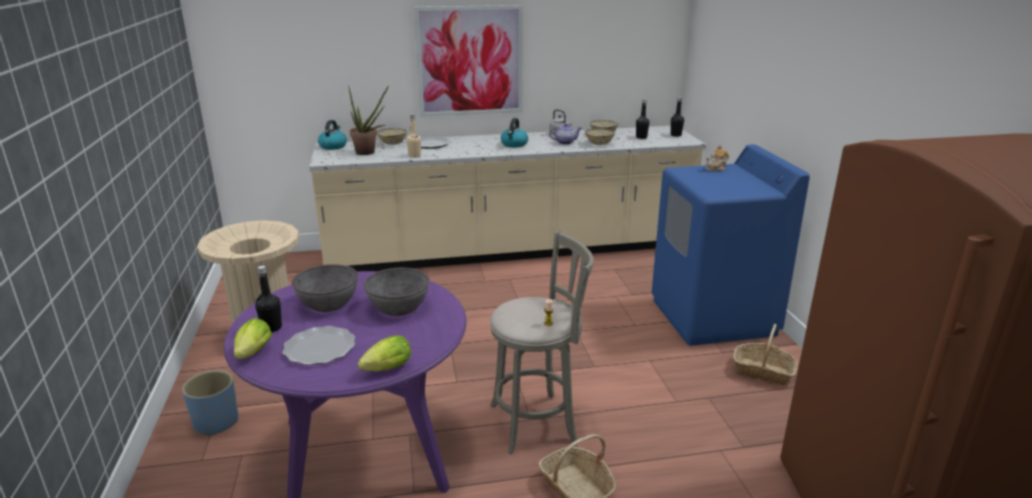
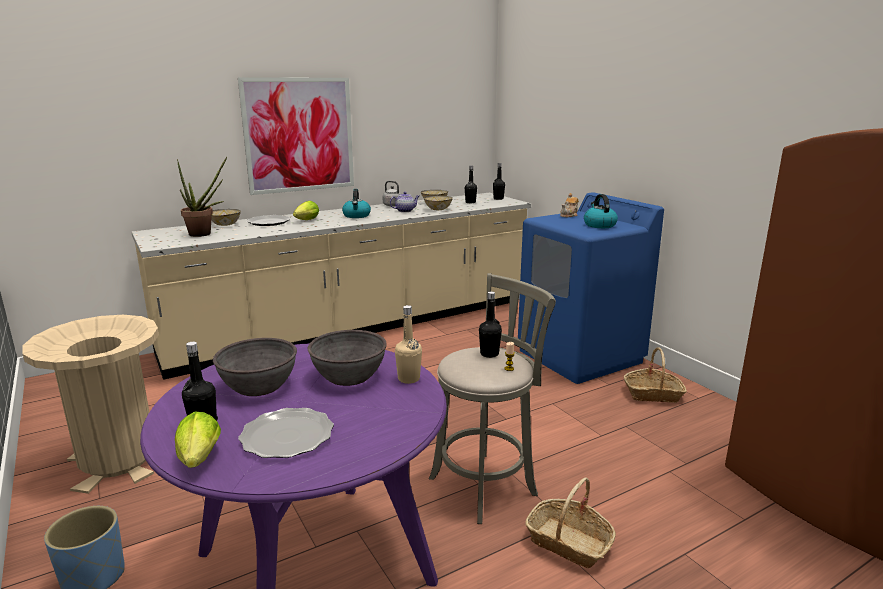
camera: 20 degrees left, 5 degrees down
kettle [318,120,347,150] -> kettle moved to [584,194,618,228]
lettuce [358,335,411,371] -> lettuce moved to [293,201,319,220]
beige bottle [406,114,421,158] -> beige bottle moved to [395,305,422,384]
none -> black bottle [479,291,502,358]

